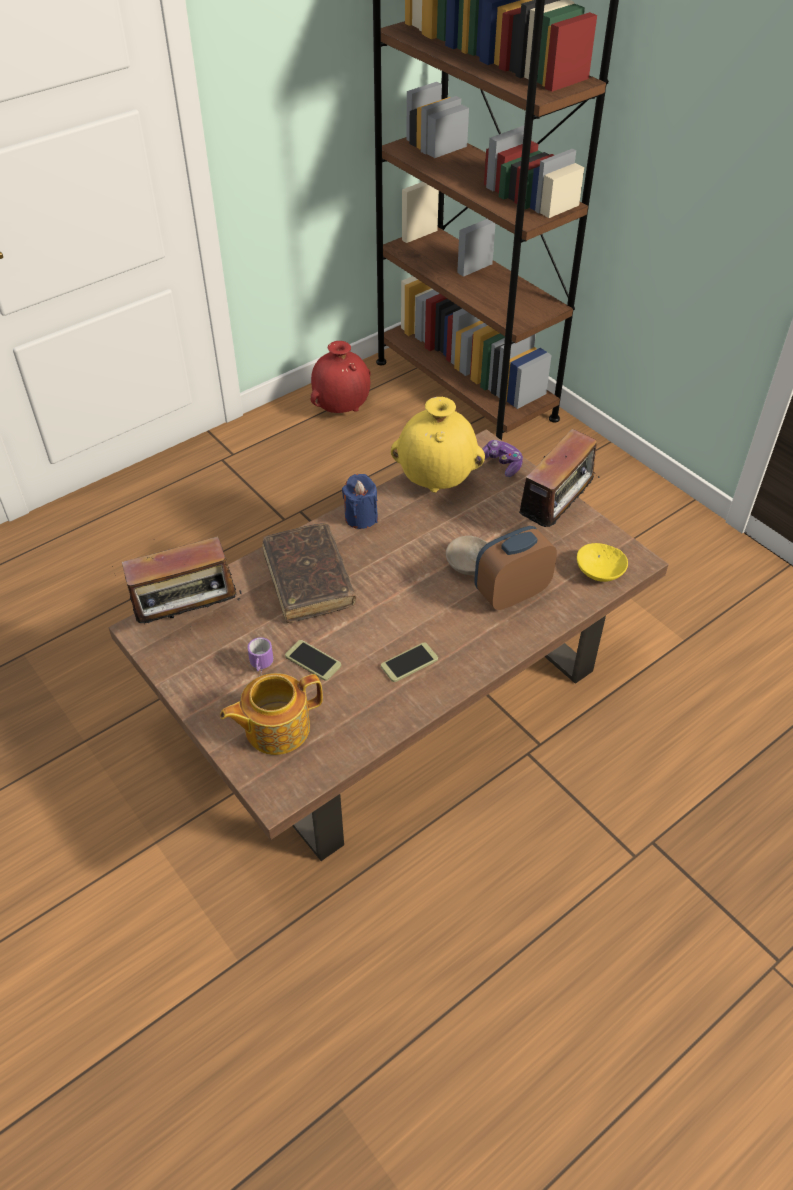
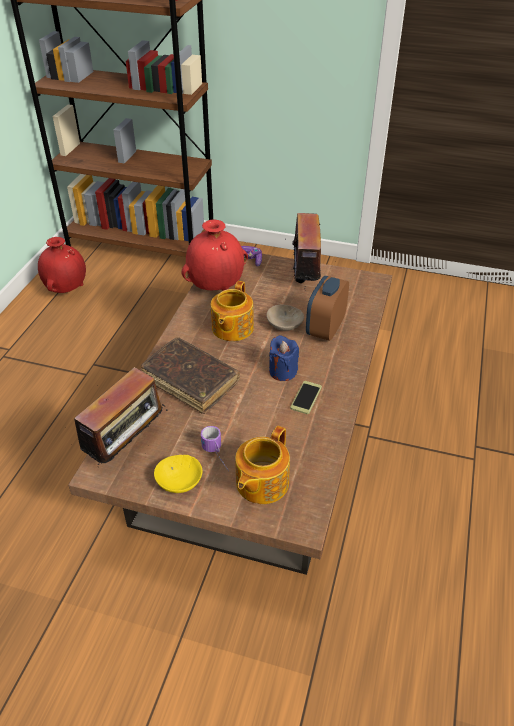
camera: 35 degrees left, 5 degrees down
phone [285,640,341,681] -> none
blue candle [342,474,378,529] -> blue candle moved to [269,335,299,381]
yellow vase [391,397,485,493] -> red vase [181,220,248,291]
yellow bowl [577,543,628,582] -> yellow bowl moved to [154,455,202,493]
none -> teapot [211,281,254,341]

